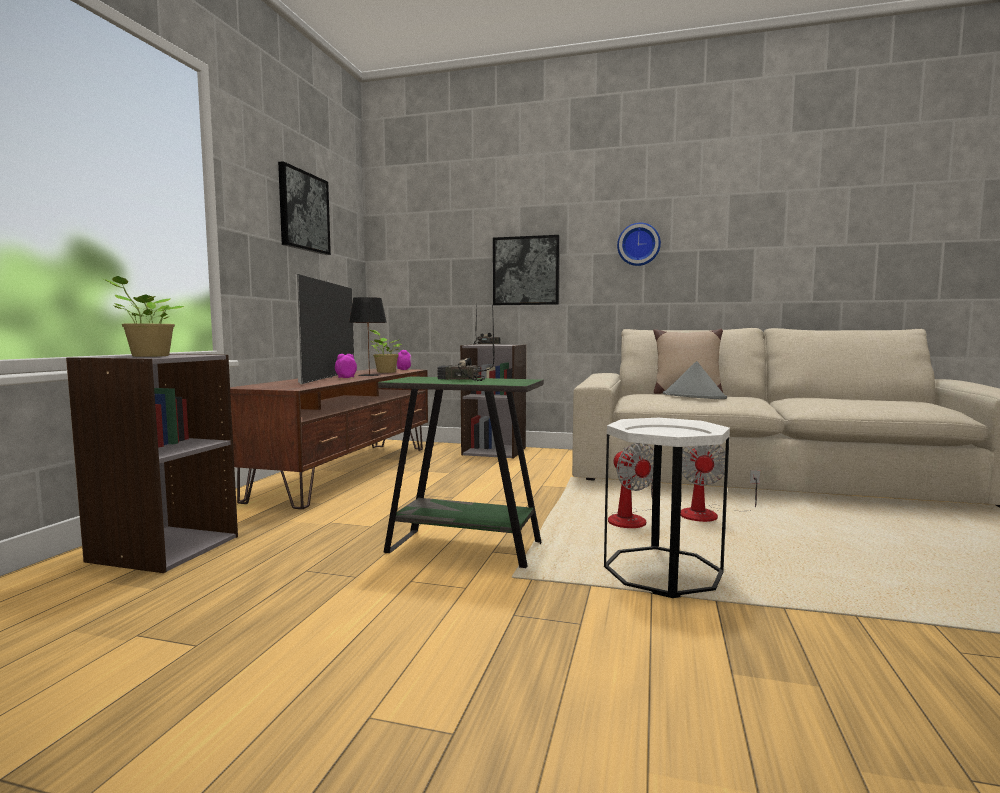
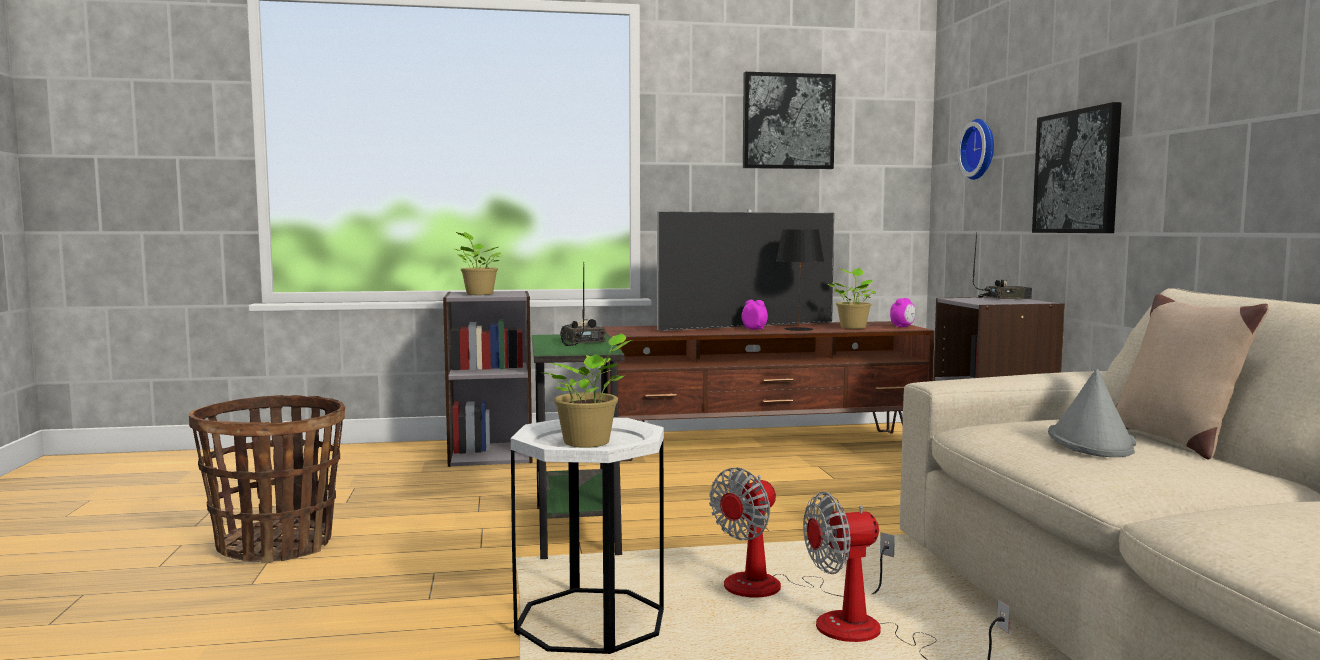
camera: 65 degrees right, 0 degrees up
wall clock [617,223,661,266] -> wall clock moved to [957,119,994,180]
none -> basket [189,395,345,563]
none -> potted plant [539,334,632,448]

